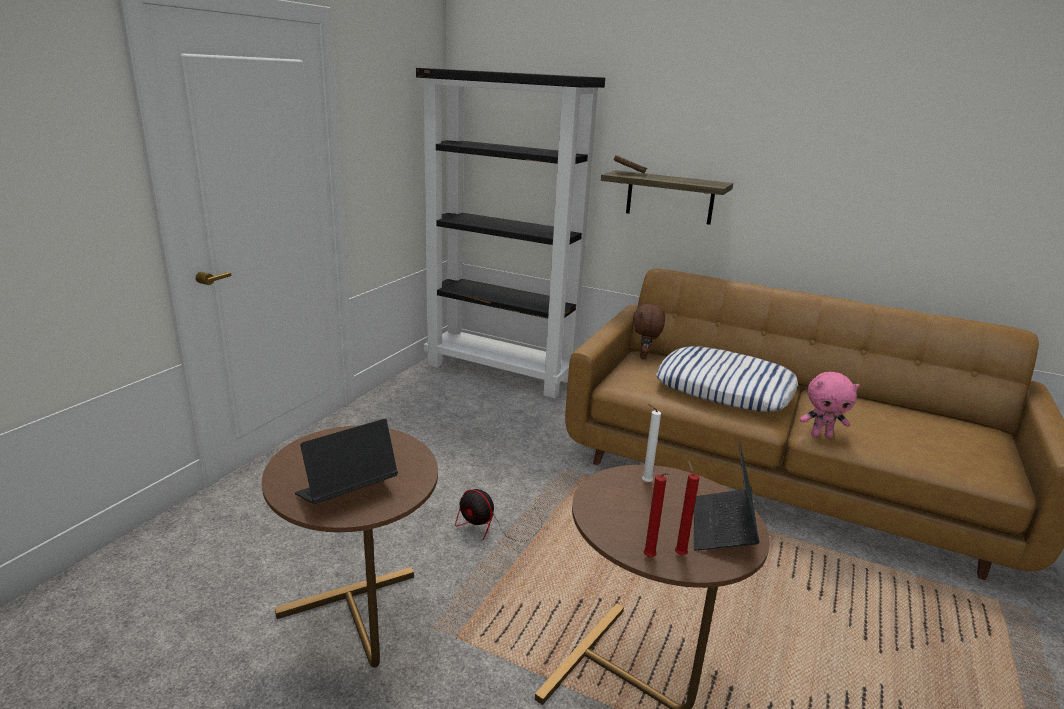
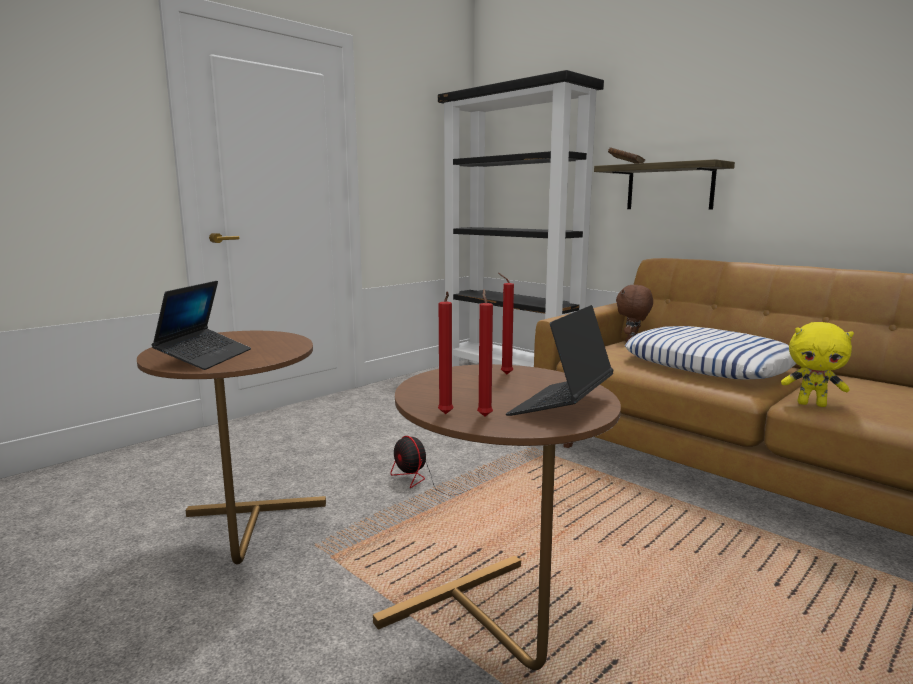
camera: 20 degrees right, 10 degrees down
laptop [295,419,398,504] -> laptop turned 120 degrees clockwise [152,281,251,370]
white candle [642,404,661,483] -> red candle [498,273,514,374]
pink plush toy [800,372,860,438] -> yellow plush toy [781,322,854,407]

